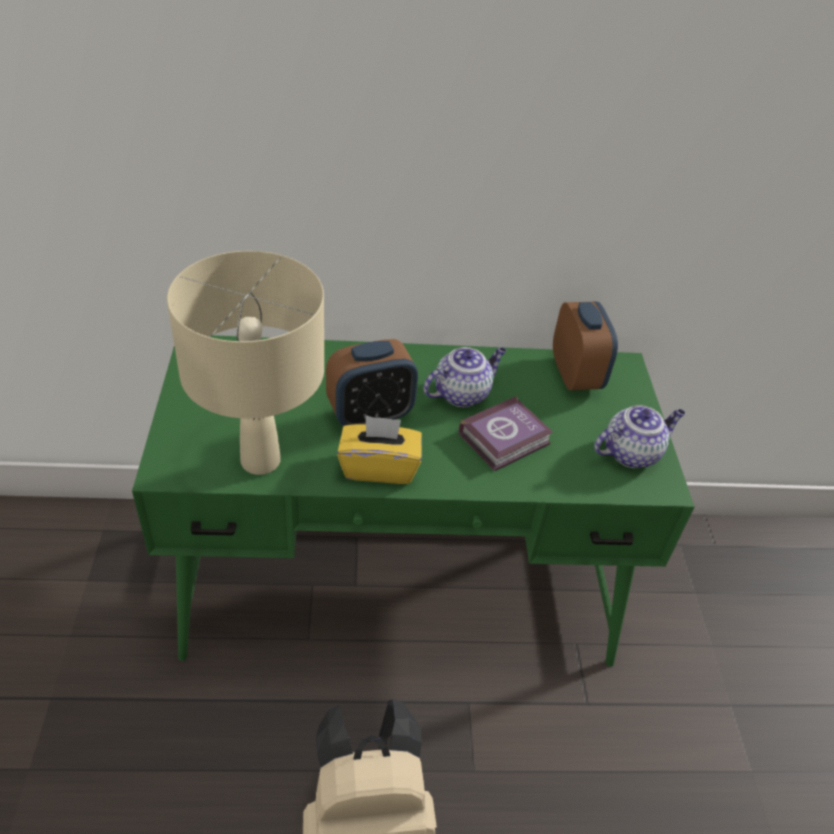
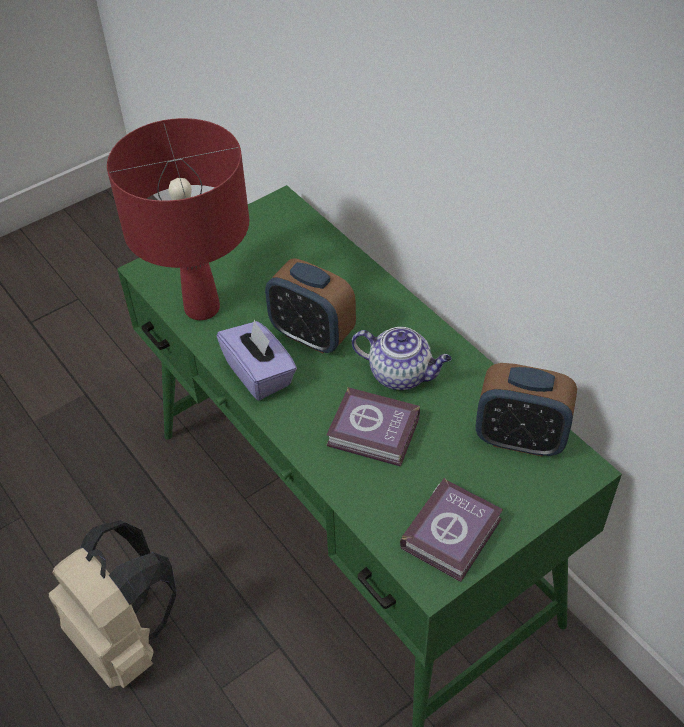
camera: 60 degrees right, 5 degrees up
beige table lamp [167,251,324,475] -> red table lamp [107,118,249,320]
yellow tissue box [337,415,422,484] -> purple tissue box [217,319,297,400]
alarm clock [553,301,618,390] -> alarm clock turned 60 degrees clockwise [476,363,577,457]
teapot [594,405,685,468] -> book [400,477,503,582]

